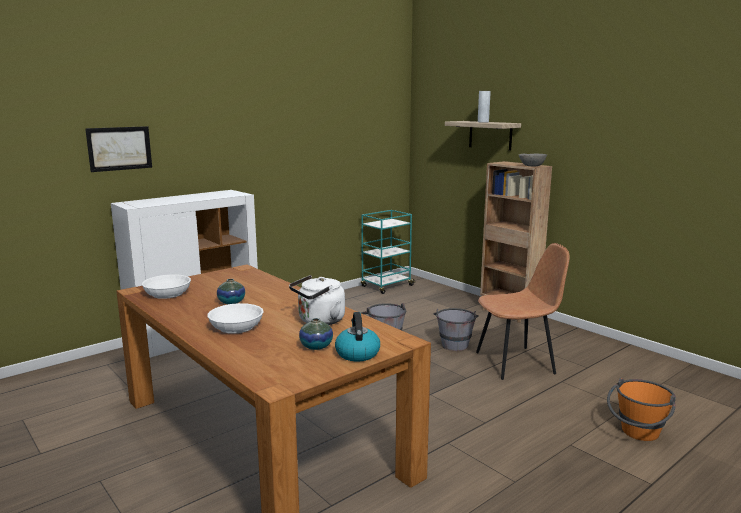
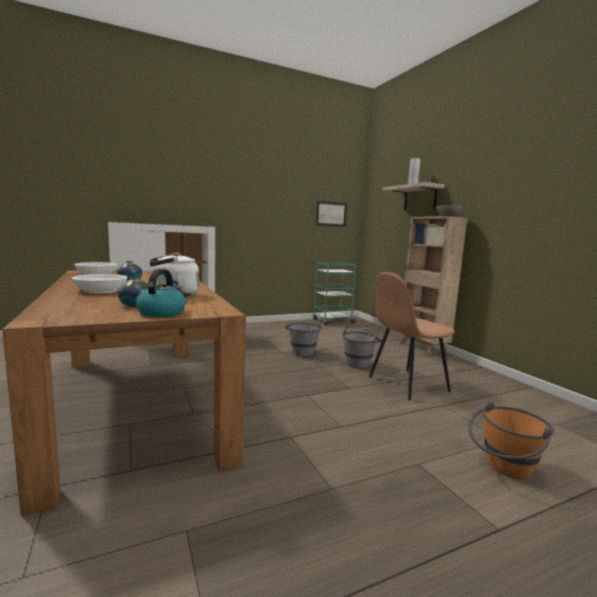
camera: 15 degrees right, 5 degrees down
picture [85,126,152,172] -> picture moved to [316,201,347,227]
brown chair [476,243,570,380] -> brown chair turned 150 degrees clockwise [369,272,455,400]

